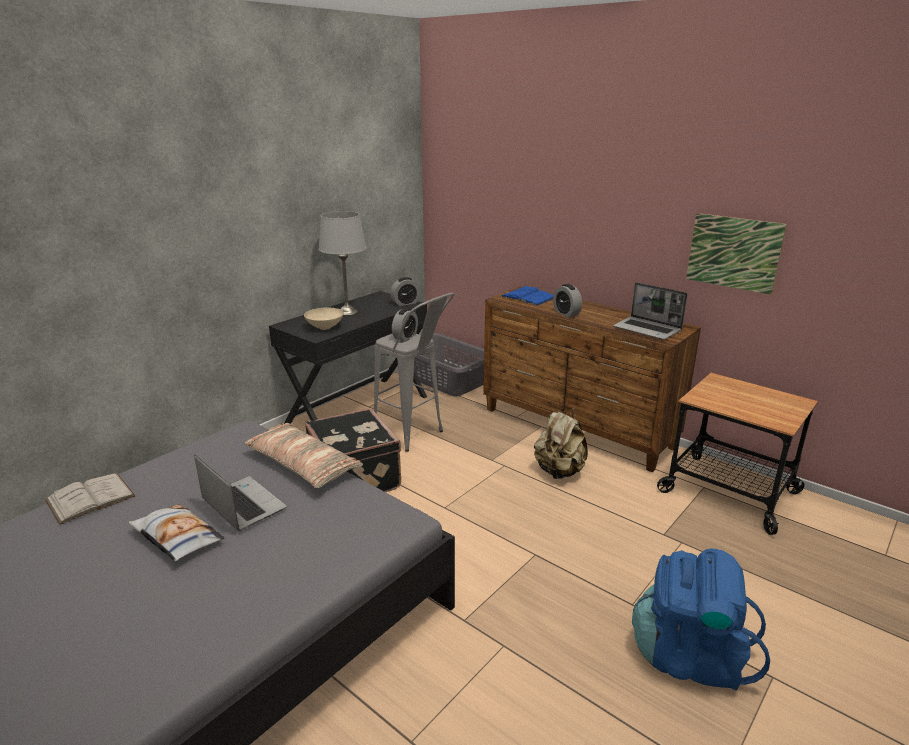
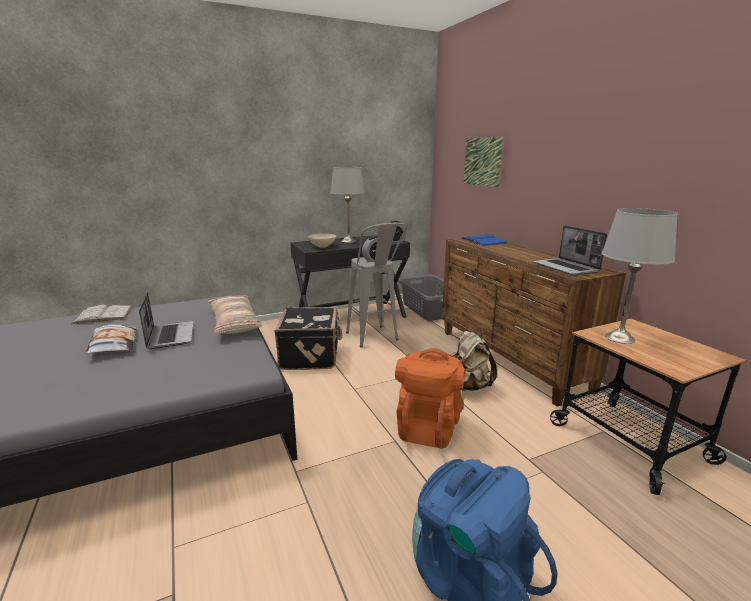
camera: 25 degrees right, 5 degrees down
alarm clock [553,284,582,317] -> none
picture [686,213,787,295] -> picture moved to [463,137,504,187]
none -> orange backpack [395,348,466,448]
none -> grey table lamp [602,208,678,344]

